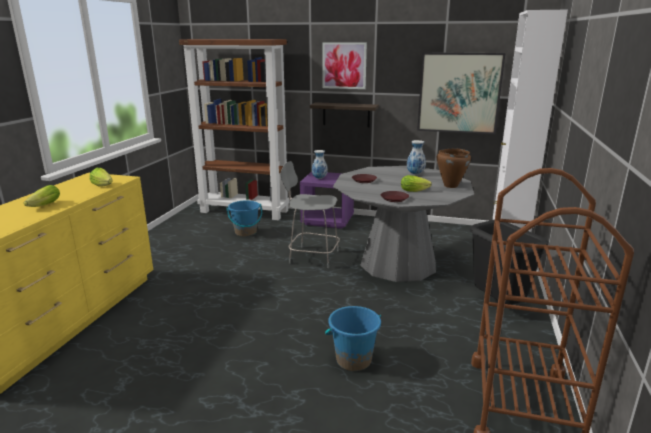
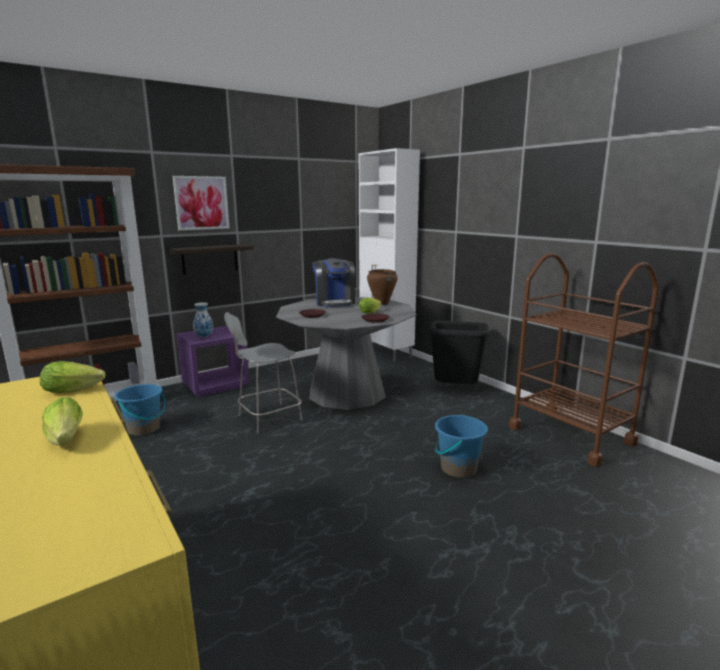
camera: 50 degrees left, 5 degrees down
vase [407,140,426,175] -> coffee machine [312,258,355,307]
picture [417,52,505,134] -> none

